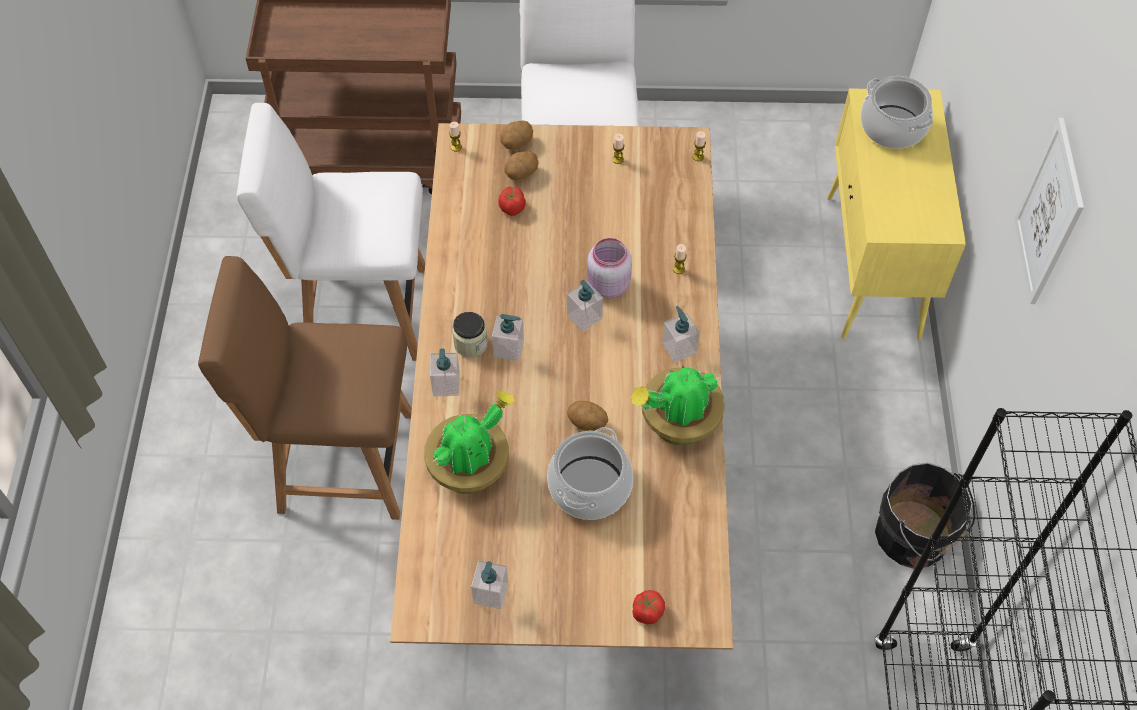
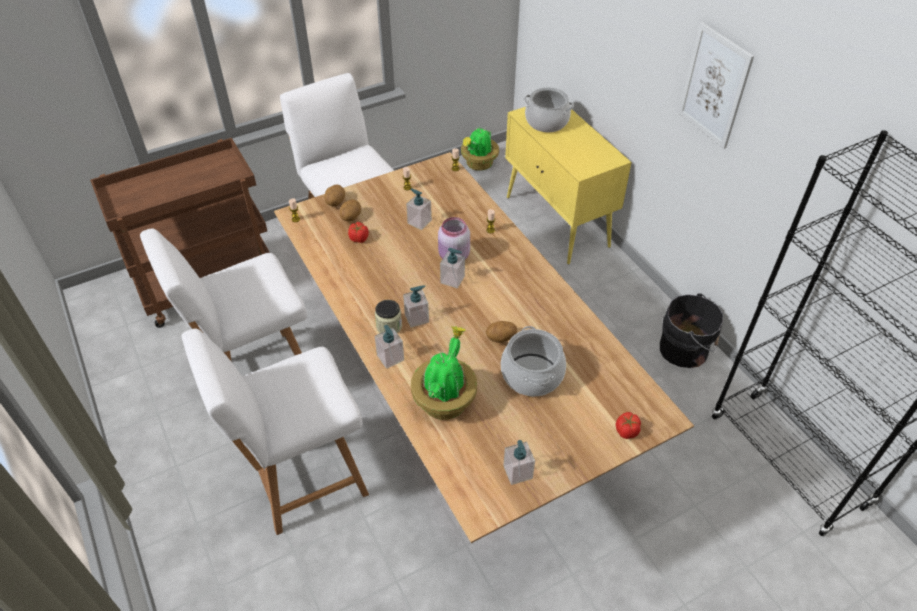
camera: 30 degrees left, 10 degrees down
brown chair [198,256,412,520] -> white chair [181,329,369,535]
potted plant [631,366,725,445] -> potted plant moved to [461,128,499,171]
soap dispenser [662,306,700,363] -> soap dispenser moved to [406,189,432,230]

